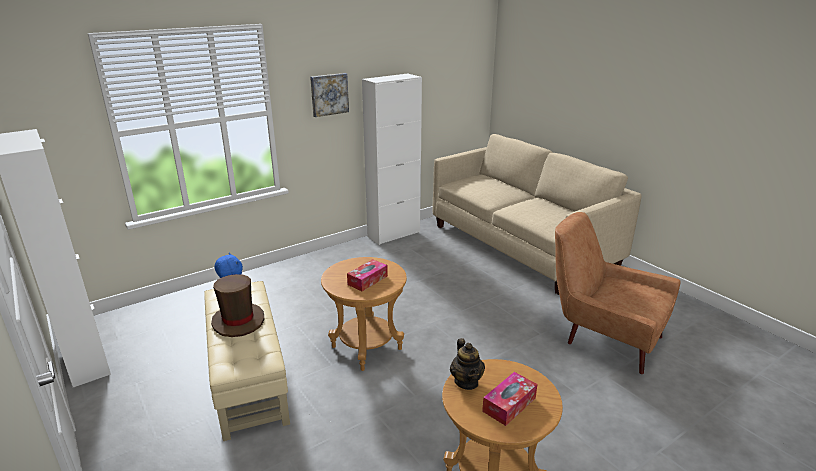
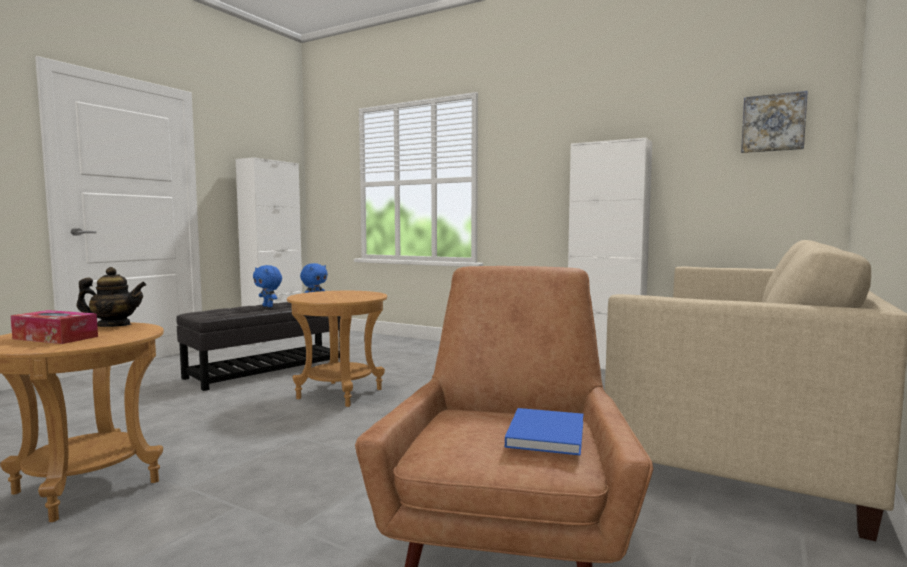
camera: 65 degrees right, 20 degrees down
beige ottoman [204,281,290,441] -> black ottoman [176,302,340,391]
brown hat [211,274,265,337] -> blue plush toy [253,265,282,307]
picture [310,73,349,117] -> picture moved to [741,91,808,153]
tissue box [347,259,388,291] -> none
teapot [450,338,485,390] -> teapot turned 150 degrees counterclockwise [76,267,146,327]
none -> blue book [505,408,583,456]

